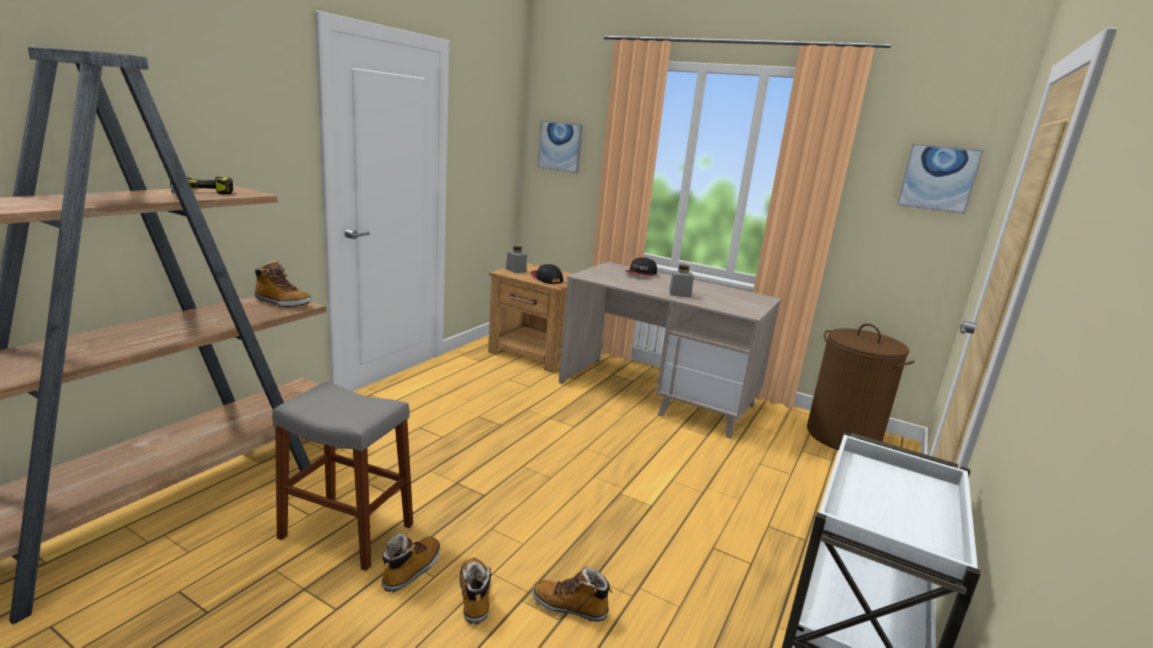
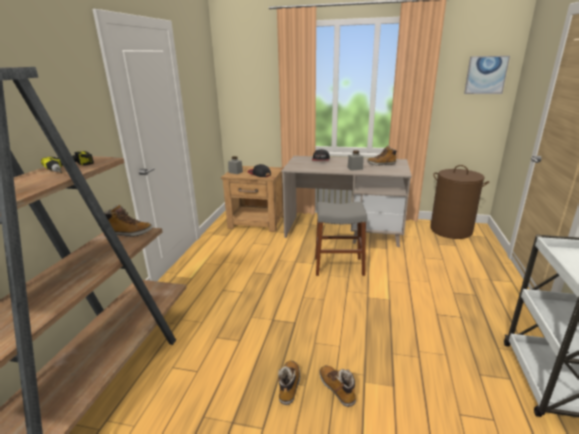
camera: 15 degrees left, 5 degrees up
grey stool [272,382,413,571] -> grey stool moved to [315,202,367,276]
boot [532,566,613,622] -> boot moved to [367,145,397,166]
picture [538,120,583,173] -> none

